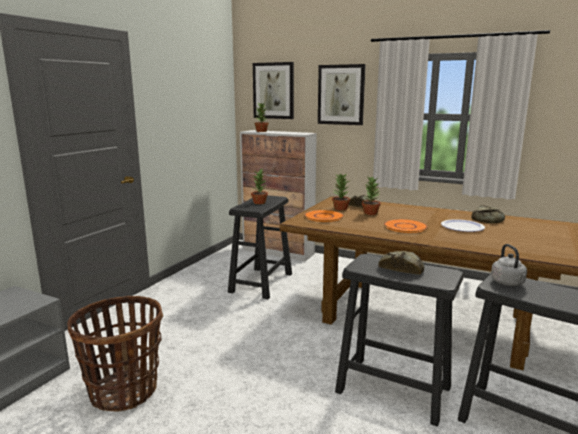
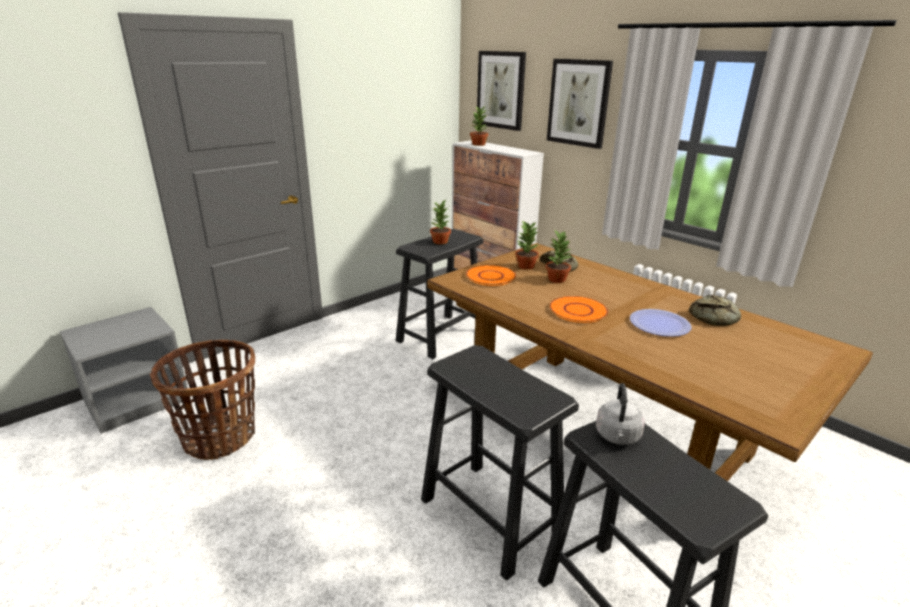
camera: 20 degrees right, 10 degrees up
bread [379,251,424,275] -> none

